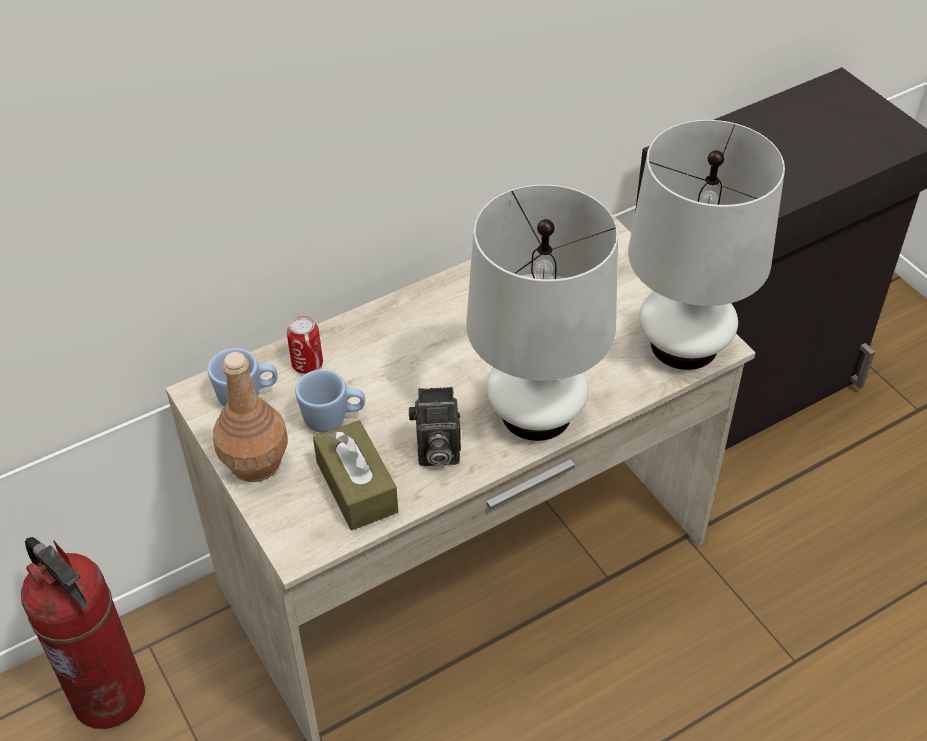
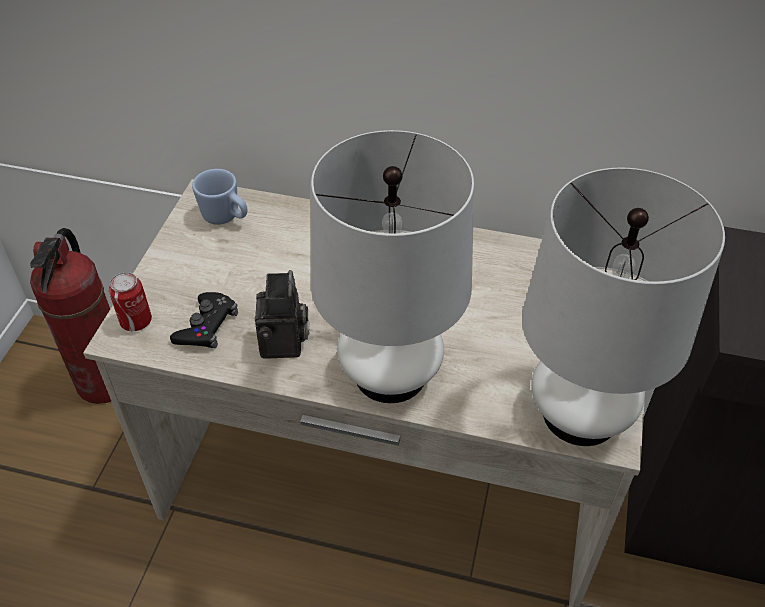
camera: 45 degrees right, 0 degrees up
brown bottle [213,352,288,482] -> none
can [287,315,323,374] -> can moved to [109,272,152,331]
blue mug [295,369,365,433] -> none
brown tissue box [313,420,398,530] -> black game controller [170,292,238,348]
camera [409,387,461,466] -> camera turned 135 degrees counterclockwise [255,270,310,359]

